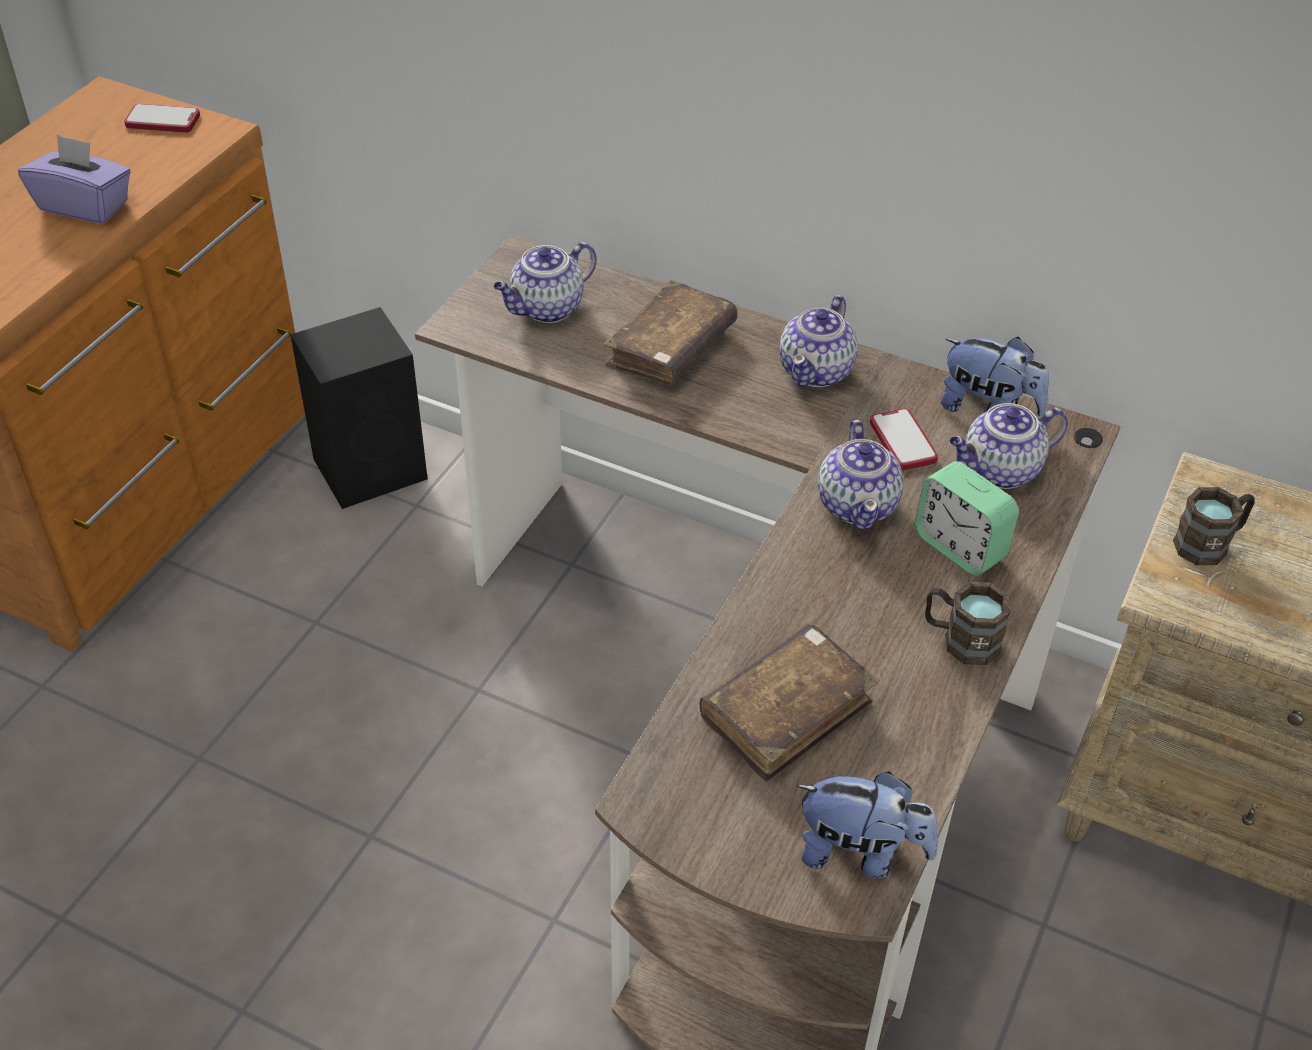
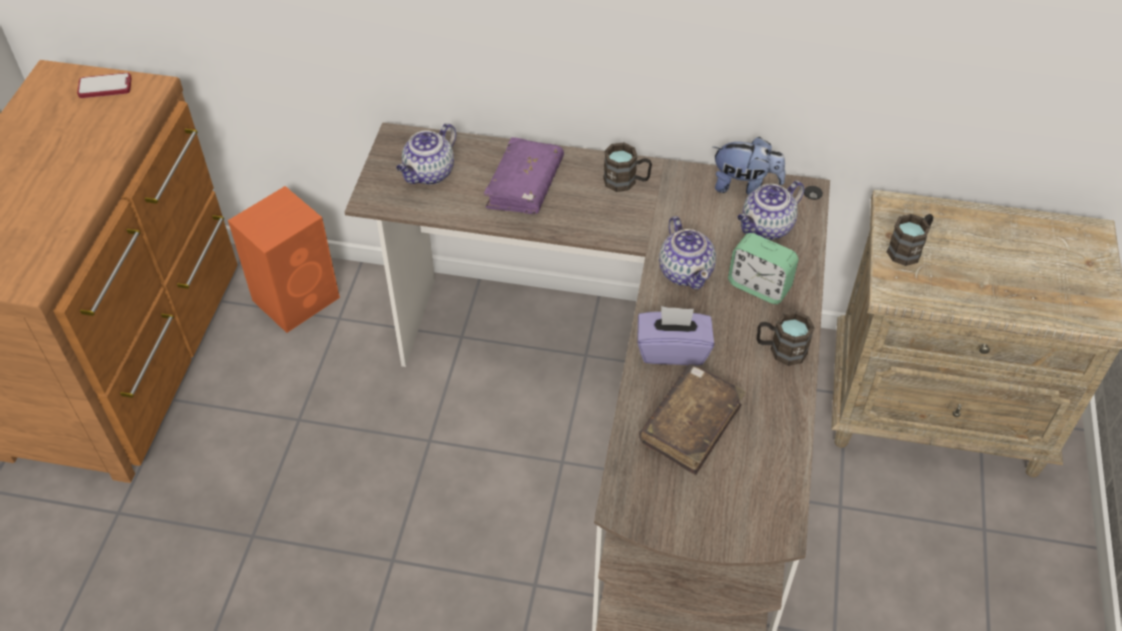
camera: 15 degrees left, 5 degrees up
purple tissue box [18,135,131,224] -> purple tissue box moved to [637,306,714,365]
black speaker [290,307,428,509] -> orange speaker [228,186,340,333]
brown book [603,280,738,385] -> purple book [483,137,564,214]
teapot [780,295,858,387] -> brown mug [603,143,652,192]
plush toy [796,771,938,879] -> none
phone [870,408,938,470] -> none

